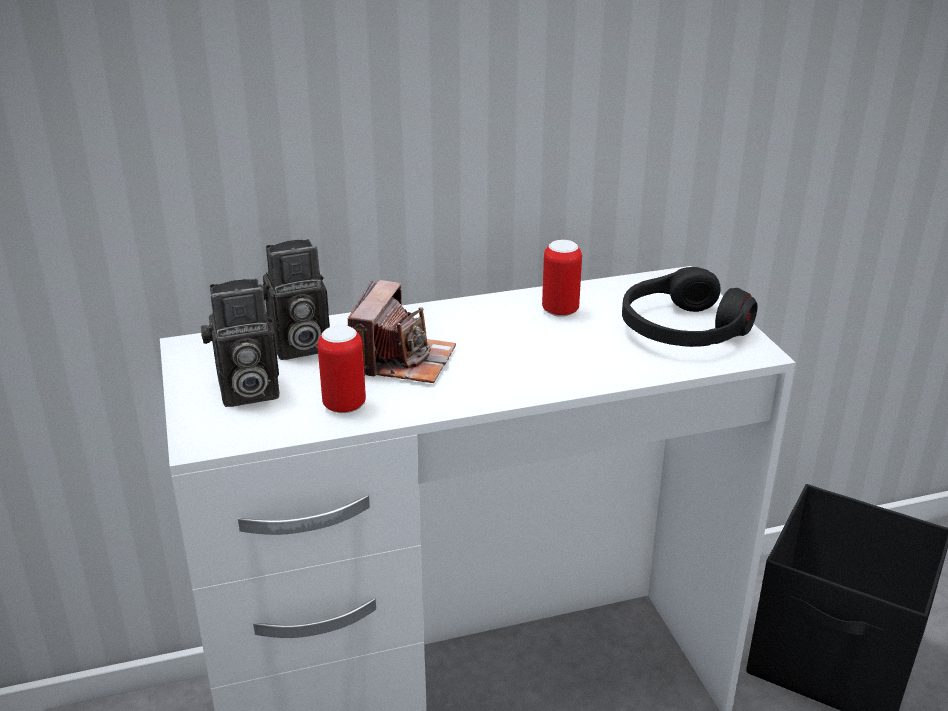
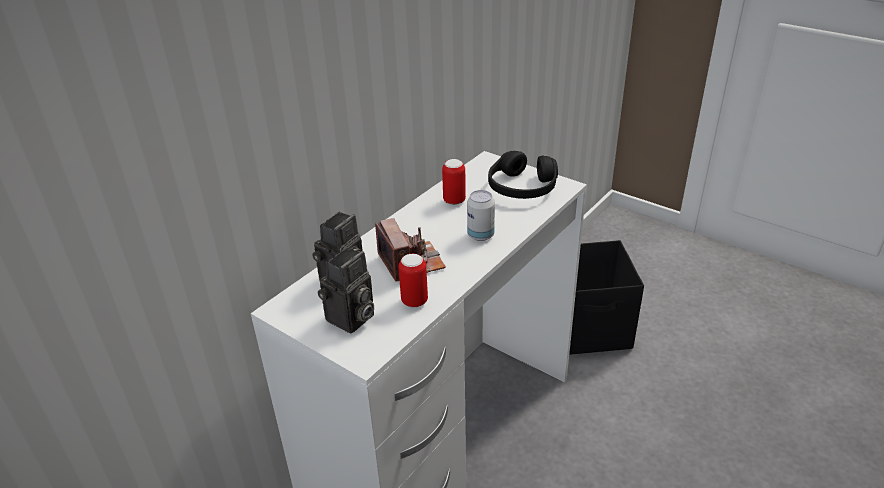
camera: 35 degrees left, 5 degrees up
none -> can [467,190,495,241]

